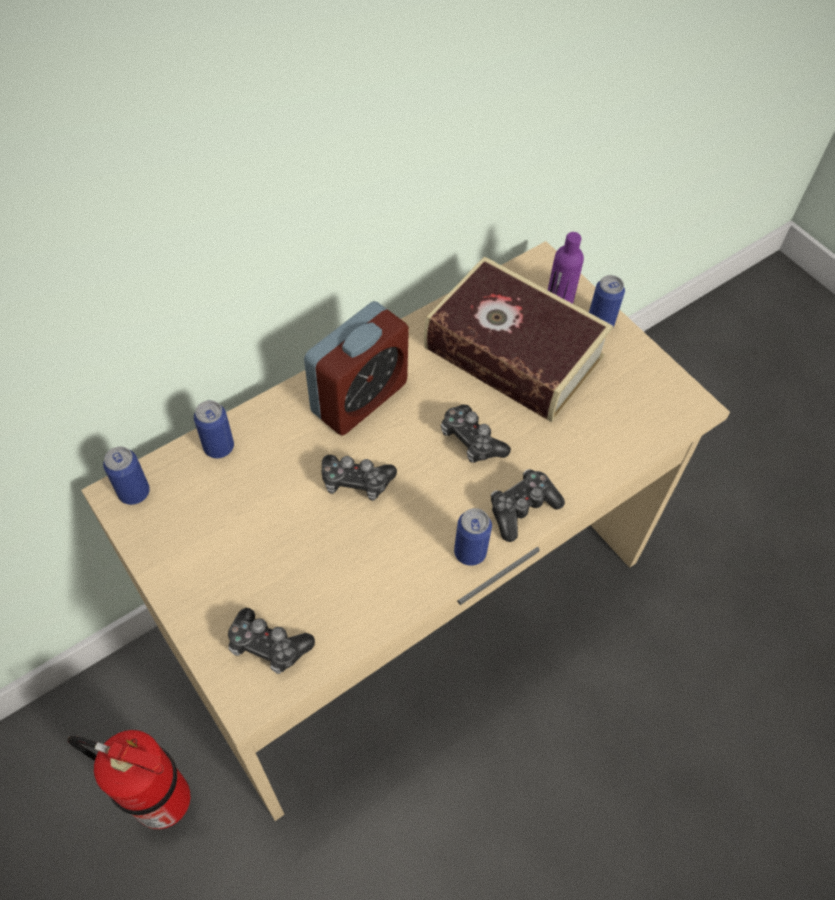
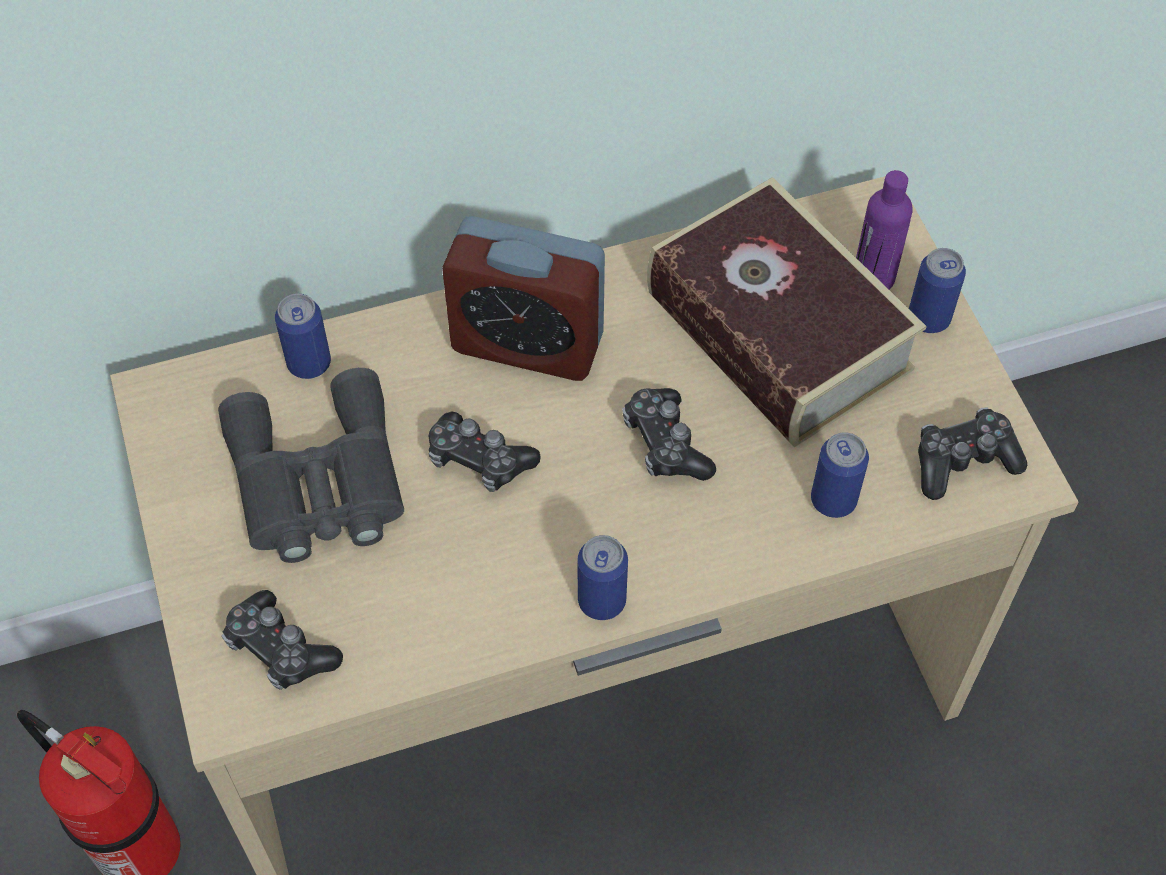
camera: 20 degrees right, 0 degrees up
can [103,447,150,505] -> can moved to [811,432,869,518]
alarm clock [304,301,409,436] -> alarm clock turned 45 degrees clockwise [442,216,605,381]
game controller [491,469,565,542] -> game controller moved to [918,407,1027,500]
none -> grey binoculars [218,368,404,563]

